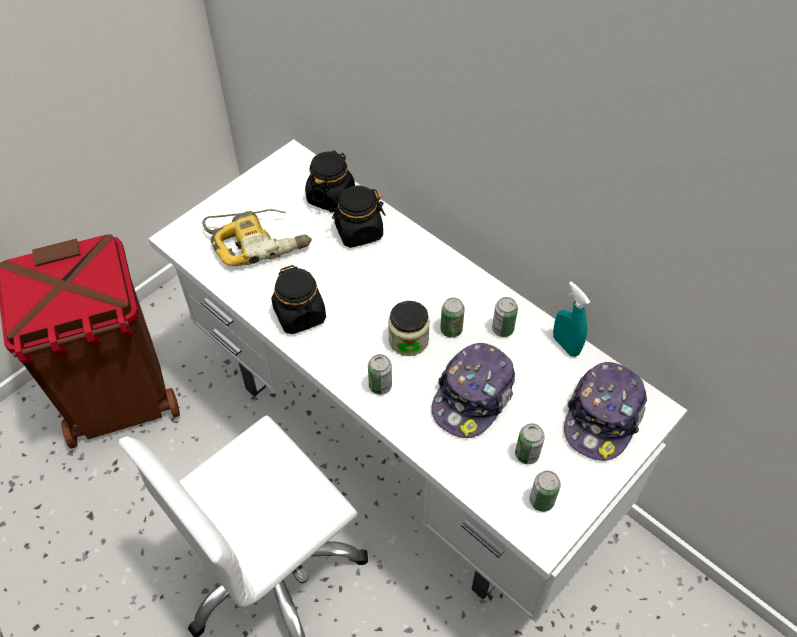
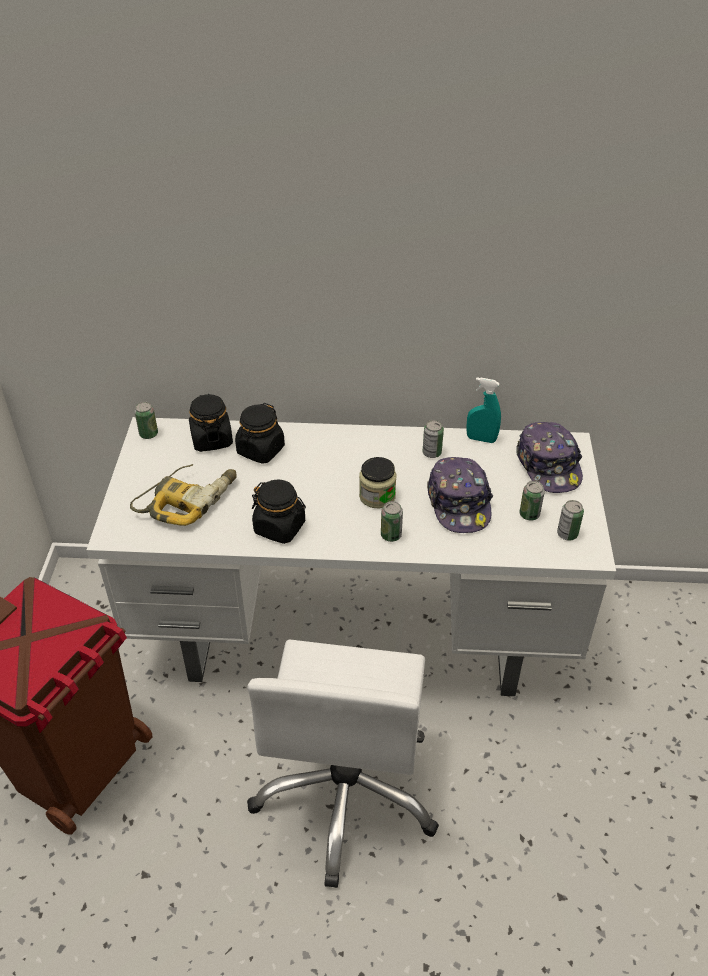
camera: 40 degrees left, 10 degrees down
can [440,298,465,338] -> can moved to [134,402,158,439]

